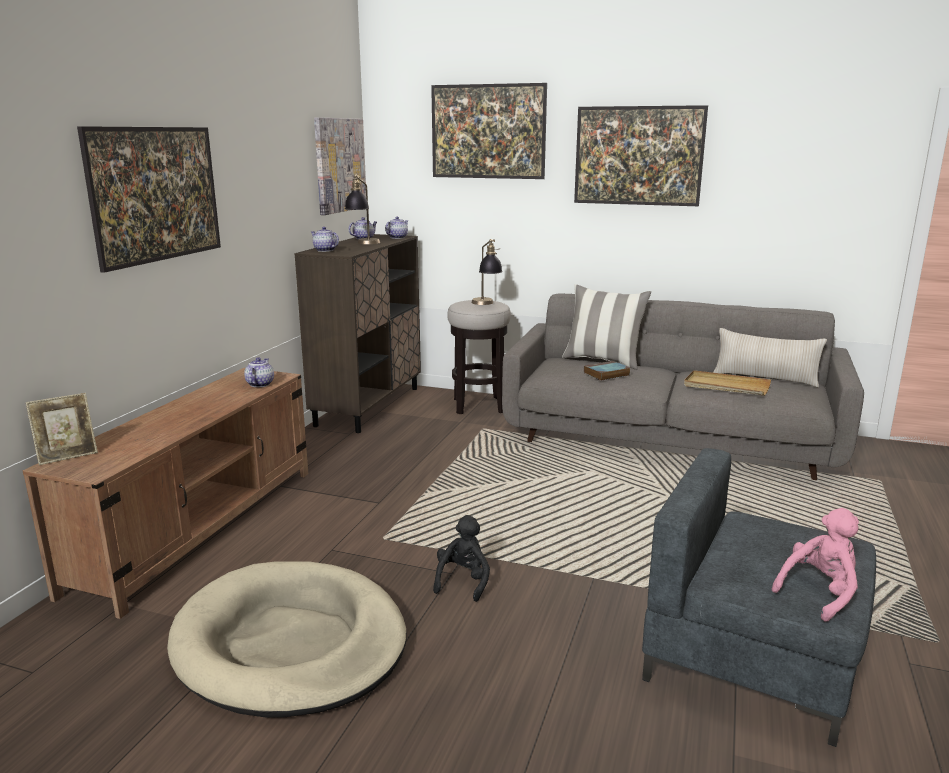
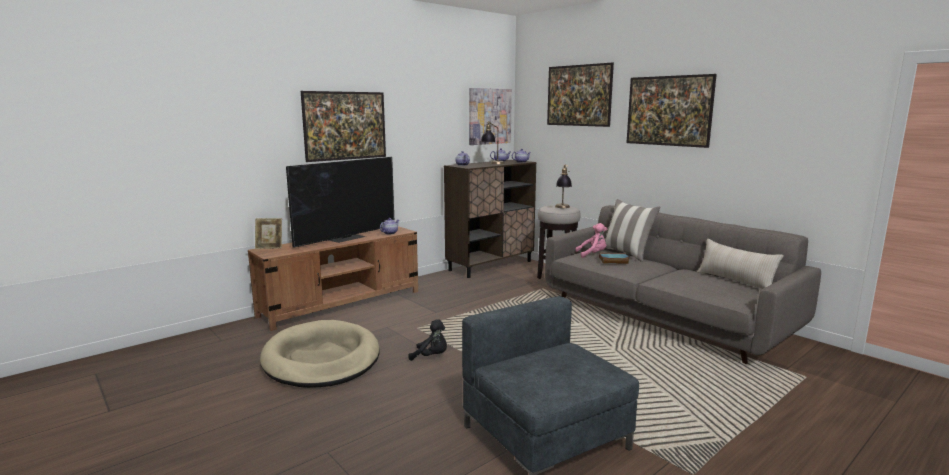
camera: 30 degrees right, 5 degrees down
black plush toy [433,515,490,602] -> black plush toy turned 60 degrees clockwise [408,319,447,361]
beige tray [684,370,771,396] -> none
pink plush toy [772,508,859,622] -> pink plush toy moved to [575,223,607,258]
none -> television [286,157,394,248]

